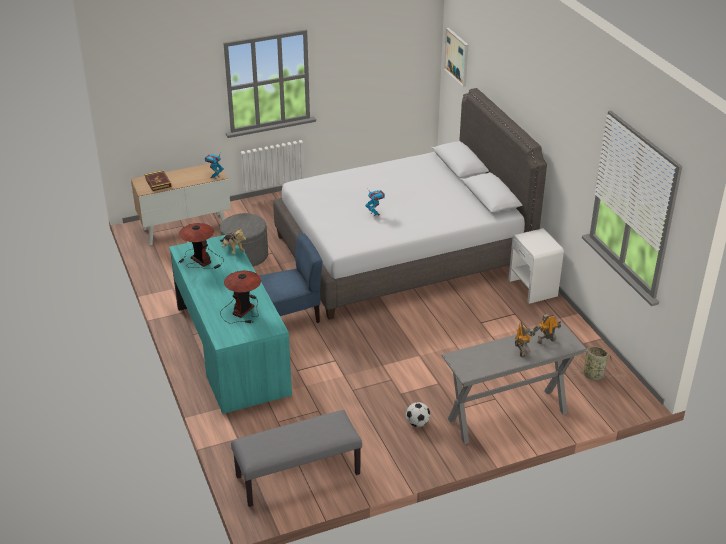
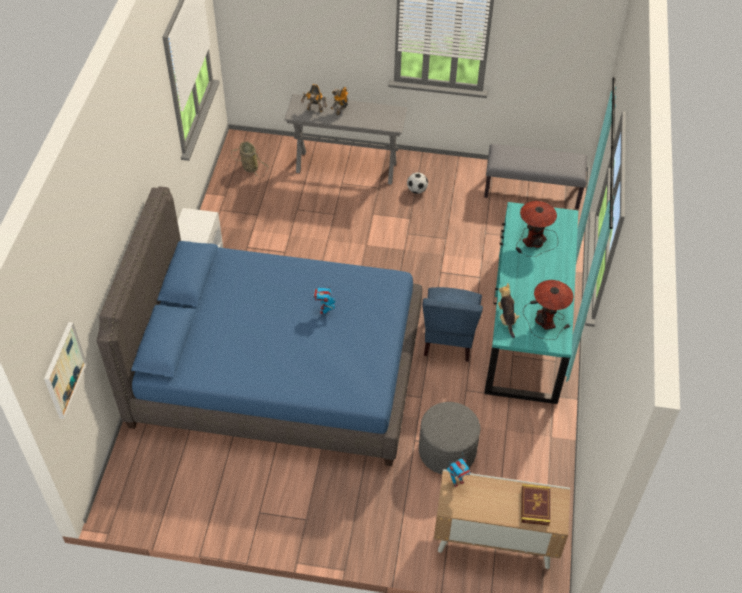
camera: 150 degrees left, 15 degrees up
blue chair [259,233,322,323] -> blue chair turned 90 degrees counterclockwise [423,287,483,362]
grey bed [273,88,547,320] -> blue bed [96,186,422,466]

